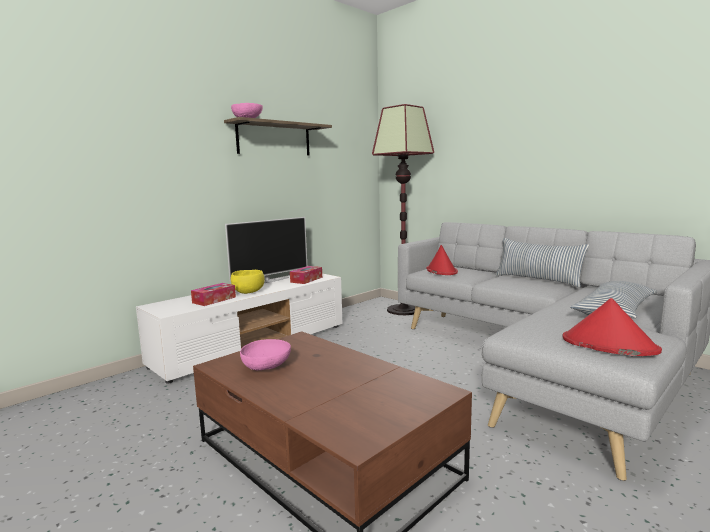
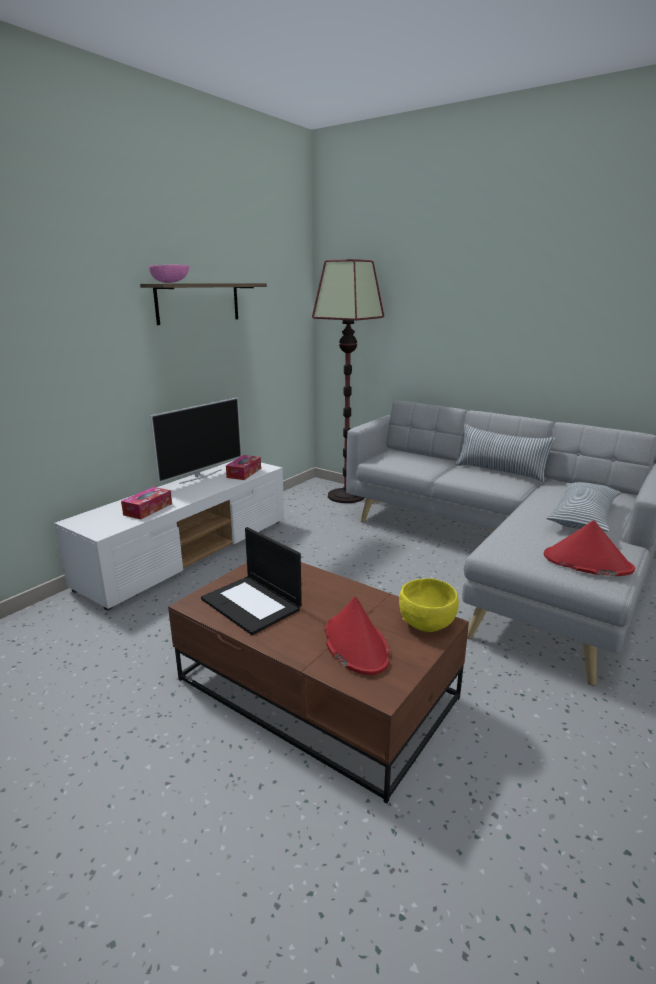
camera: 10 degrees left, 10 degrees up
yellow bowl [231,270,265,294] -> yellow bowl moved to [399,578,459,632]
pink bowl [240,339,291,370] -> laptop [201,527,302,635]
red hat [426,245,458,275] -> red hat moved to [324,596,390,675]

